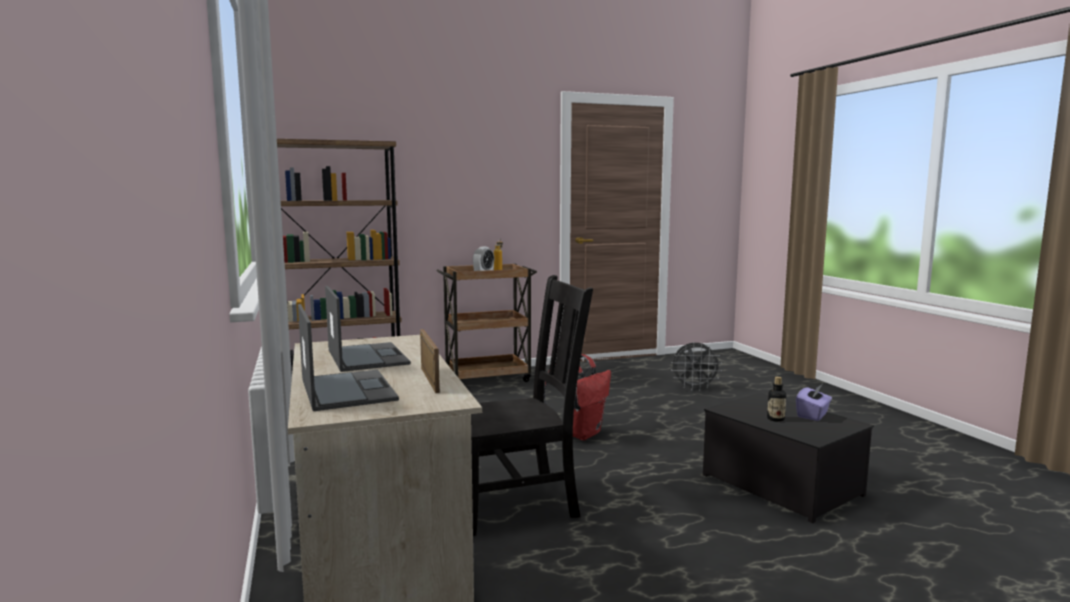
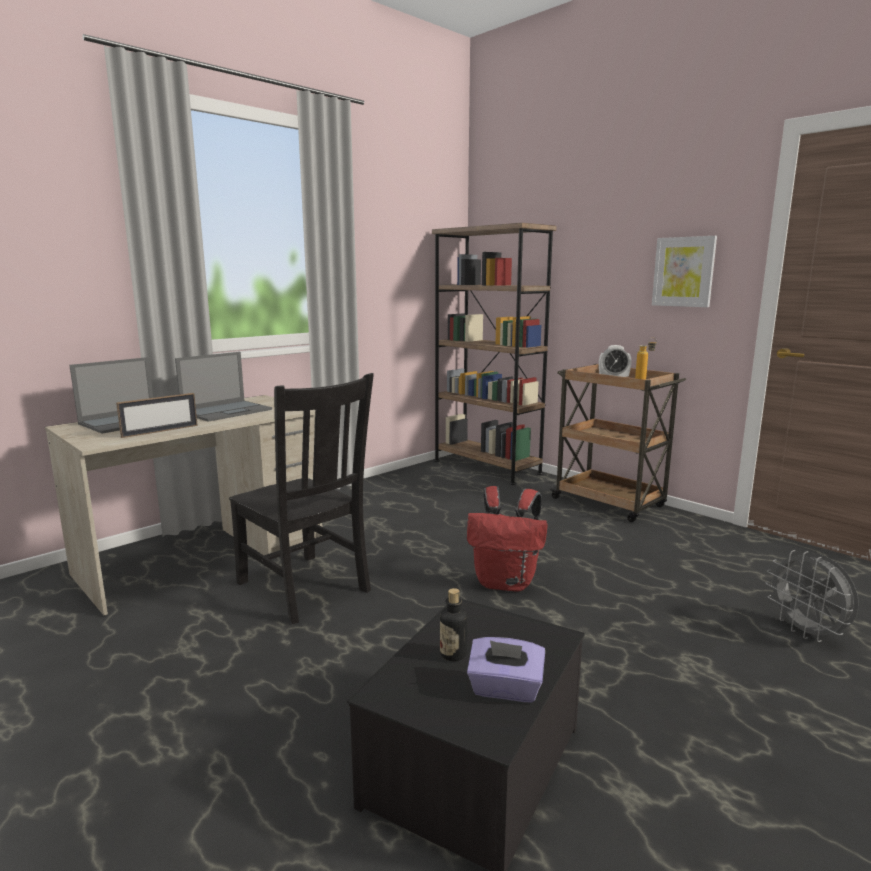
camera: 65 degrees right, 5 degrees up
none -> picture [652,236,717,307]

